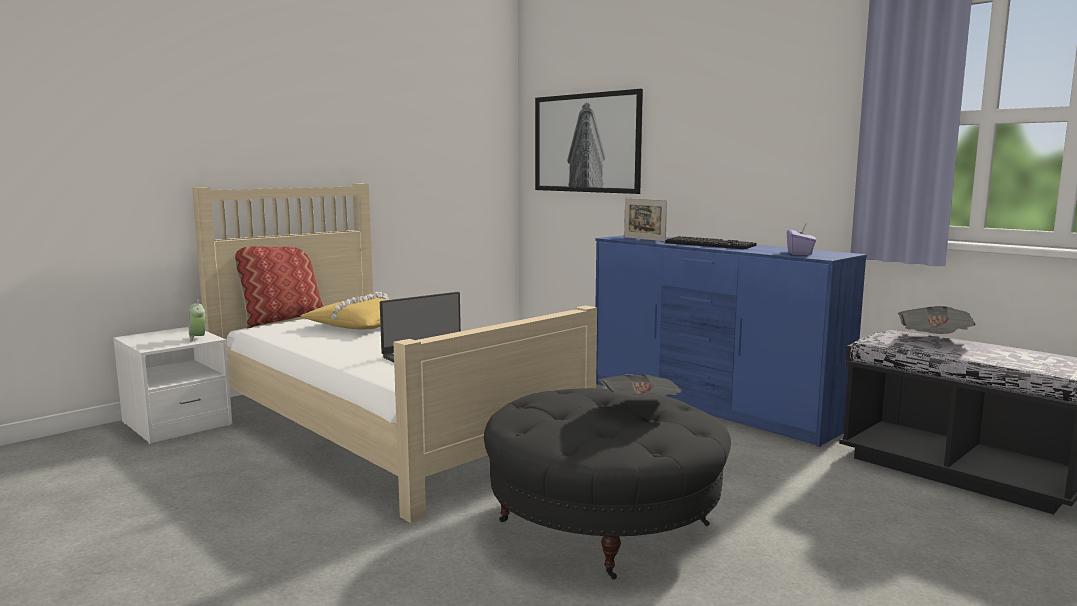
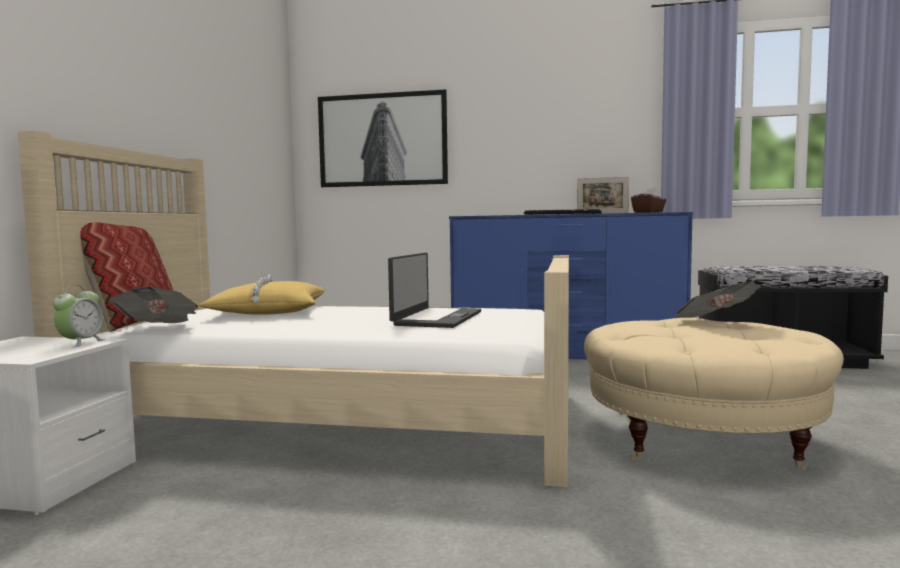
camera: 35 degrees left, 5 degrees down
alarm clock [189,300,205,342] -> alarm clock turned 105 degrees counterclockwise [53,285,106,347]
black ottoman [484,388,731,580] -> beige ottoman [584,318,844,471]
picture frame [624,198,667,241] -> picture frame moved to [577,177,629,214]
purple tissue box [787,223,816,255] -> brown tissue box [631,188,667,213]
newspaper [898,306,976,334] -> newspaper moved to [108,287,198,323]

